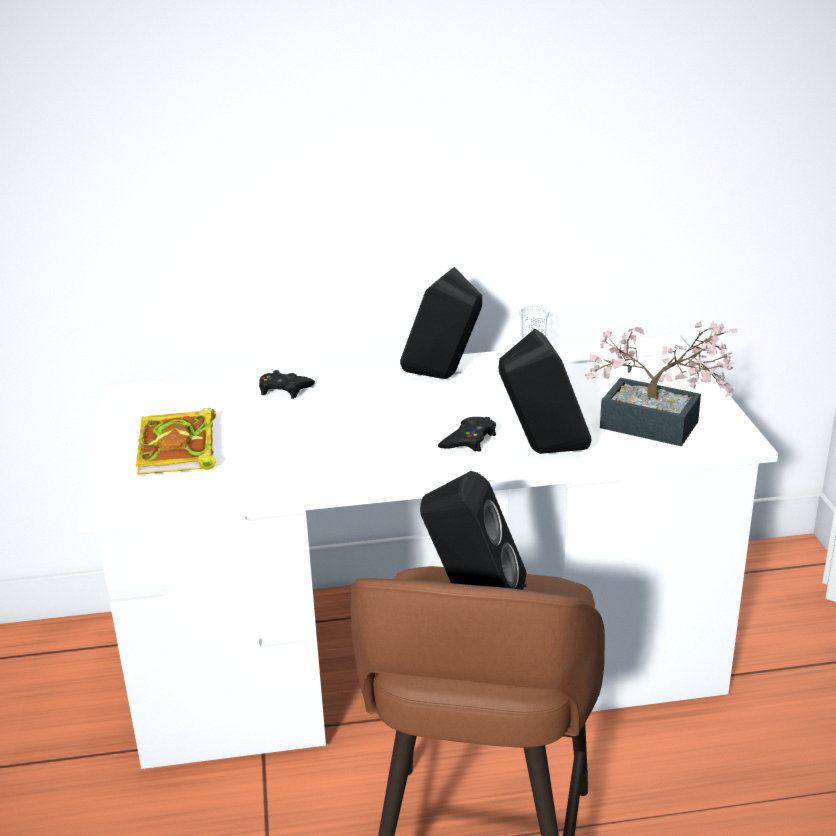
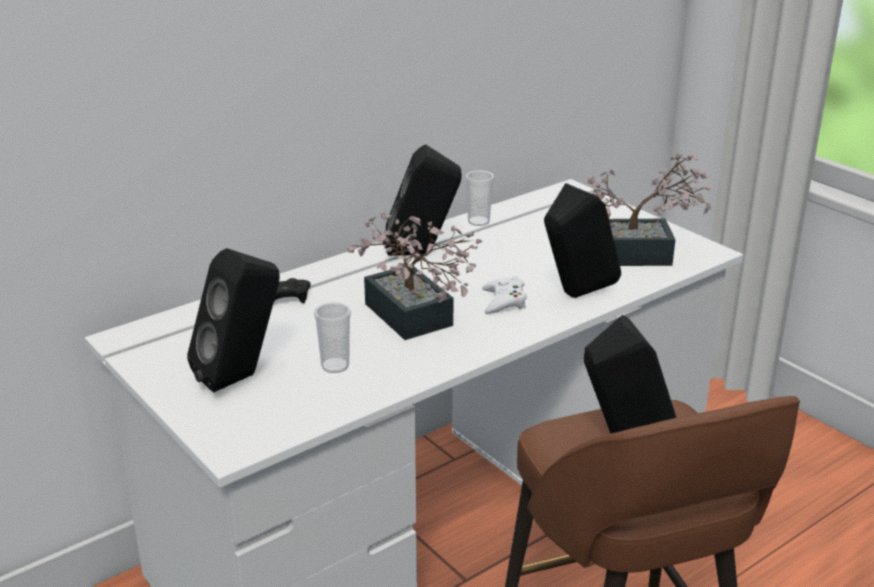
camera: 30 degrees left, 0 degrees up
book [136,408,216,475] -> black speaker [187,248,280,393]
black game controller [438,417,496,452] -> white game controller [482,276,527,314]
none -> cup [314,302,351,373]
none -> potted plant [347,213,483,340]

